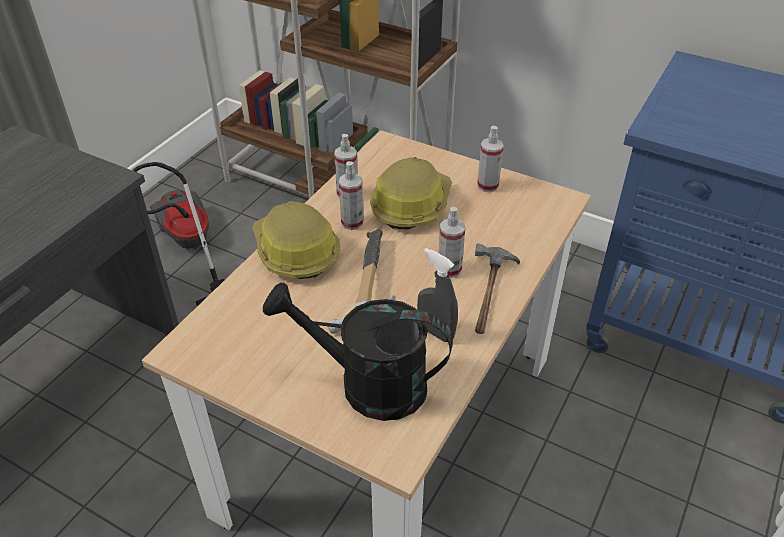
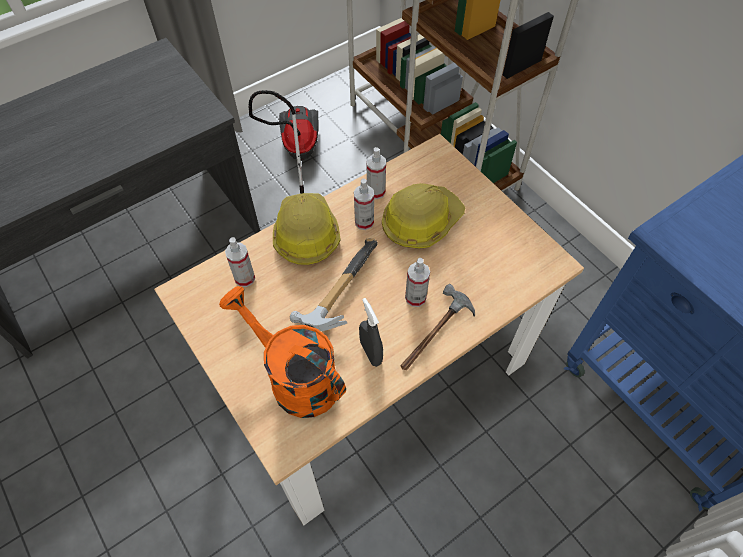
camera: 25 degrees right, 15 degrees up
black watering can [263,282,453,421] -> orange watering can [219,286,346,418]
spray bottle [477,126,504,192] -> spray bottle moved to [225,237,255,287]

